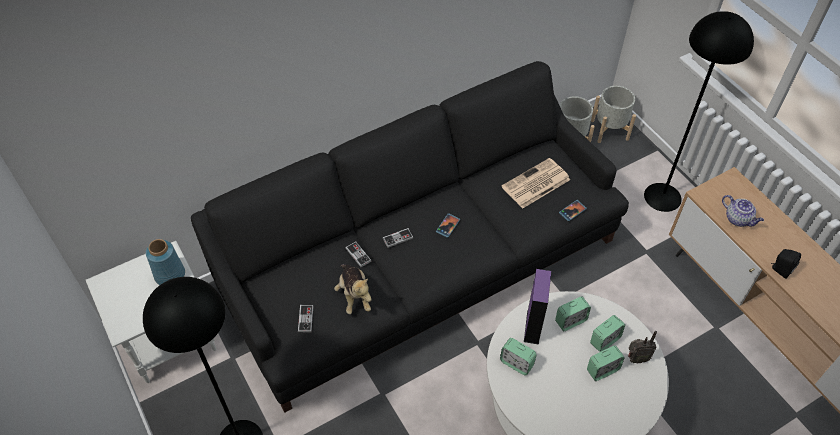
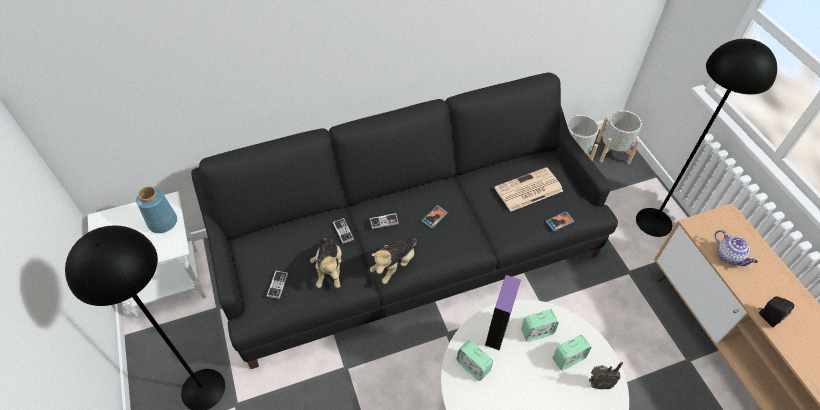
camera: 10 degrees right, 0 degrees up
alarm clock [587,345,625,381] -> none
none -> plush toy [370,238,417,284]

